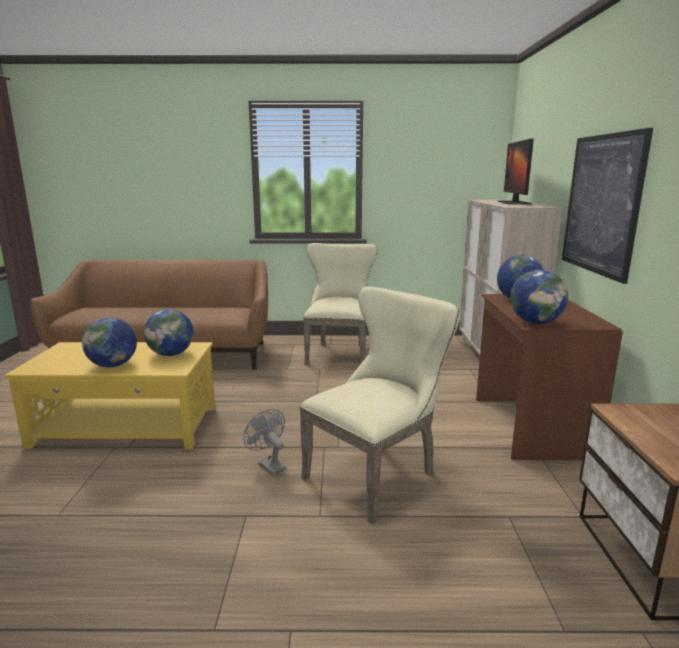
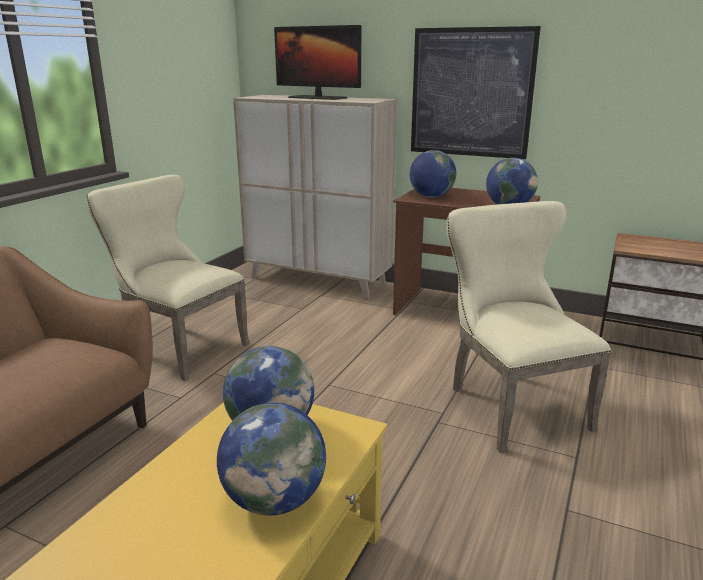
camera: 65 degrees left, 5 degrees up
grey fan [243,409,286,476] -> none

